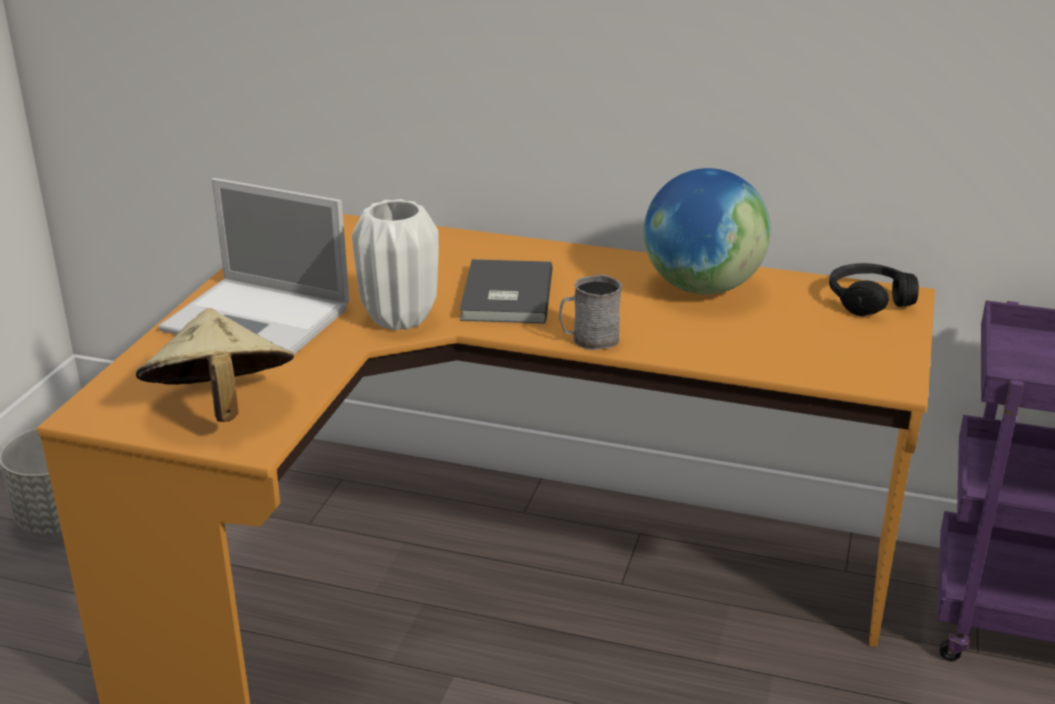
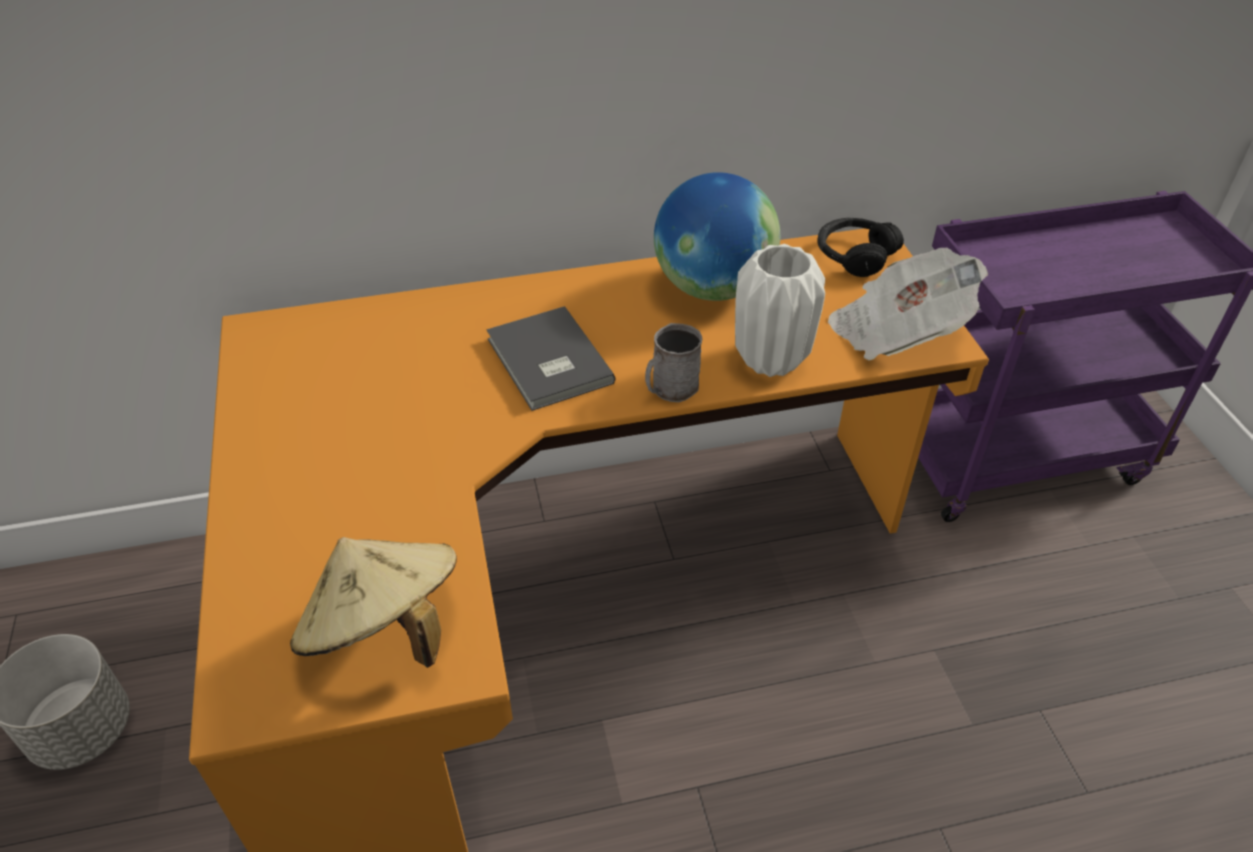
camera: 30 degrees left, 15 degrees up
laptop [158,178,349,355] -> none
white vase [352,199,439,330] -> white vase moved to [735,244,825,377]
none -> newspaper [828,247,988,360]

